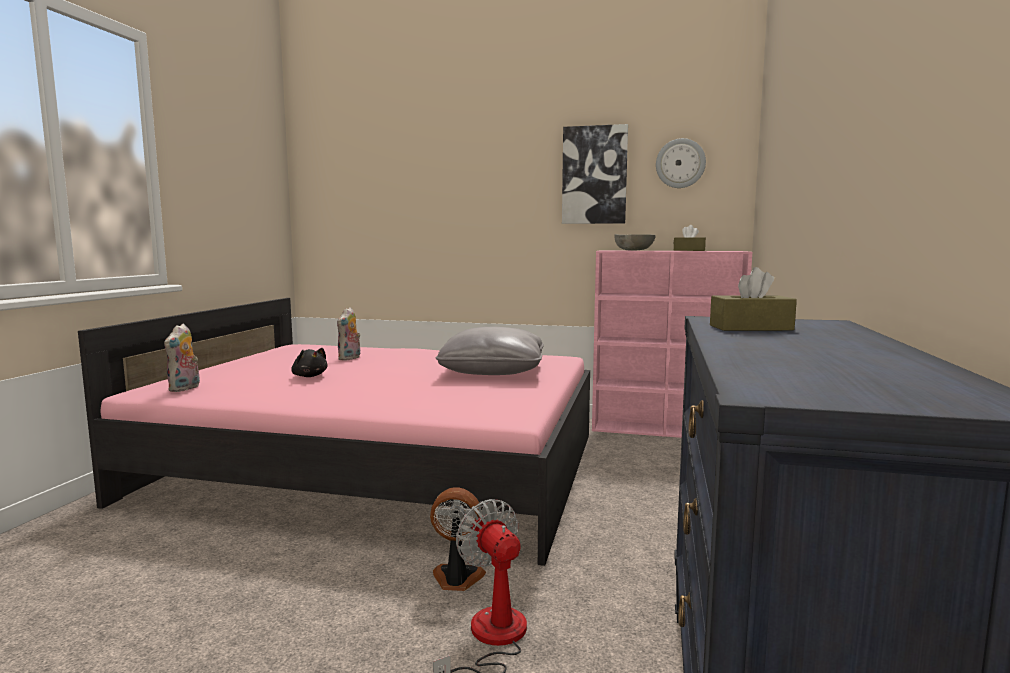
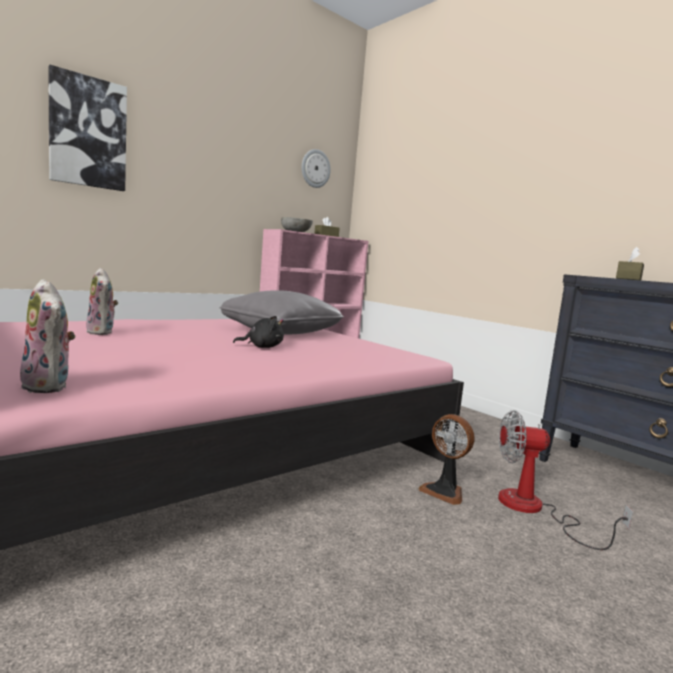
camera: 55 degrees left, 0 degrees up
black plush toy [291,348,327,377] -> black plush toy moved to [233,316,284,348]
fan [430,487,486,591] -> fan turned 90 degrees counterclockwise [418,414,474,505]
picture [562,124,628,224] -> picture moved to [48,65,127,191]

